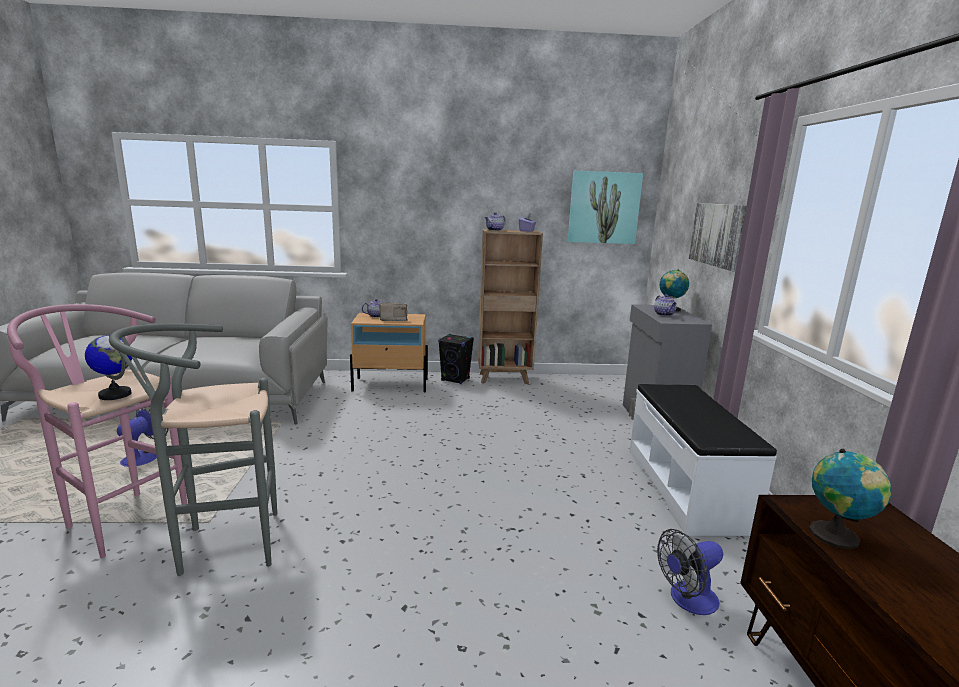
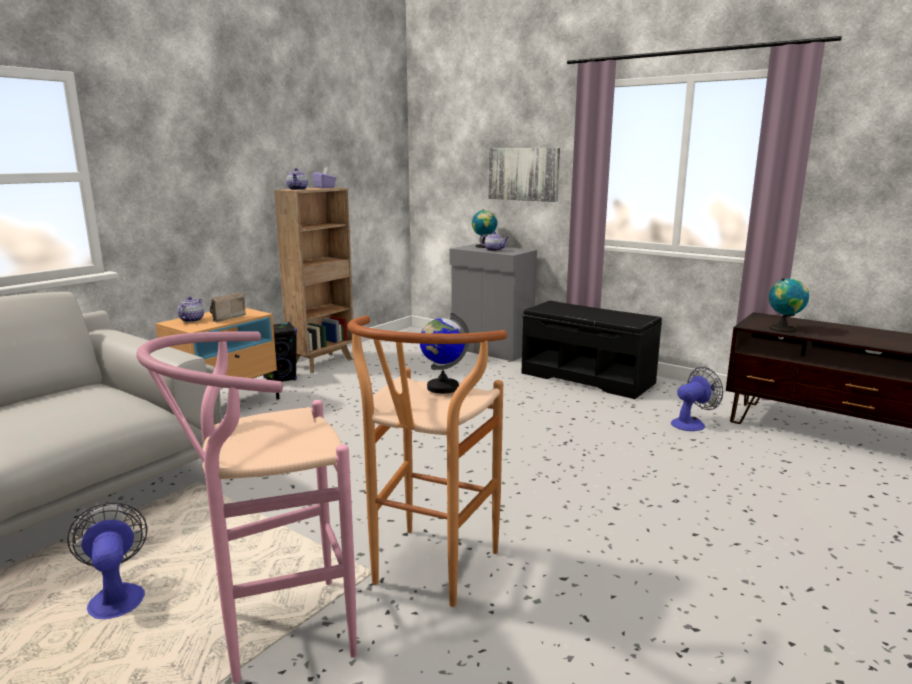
camera: 50 degrees left, 0 degrees up
globe [85,333,132,400] -> globe moved to [420,312,469,394]
grey stool [109,323,277,576] -> brown stool [348,316,507,607]
picture [568,171,643,244] -> none
white bench [630,384,777,536] -> black bench [521,301,662,399]
fan [657,529,723,615] -> fan turned 135 degrees counterclockwise [671,367,723,431]

